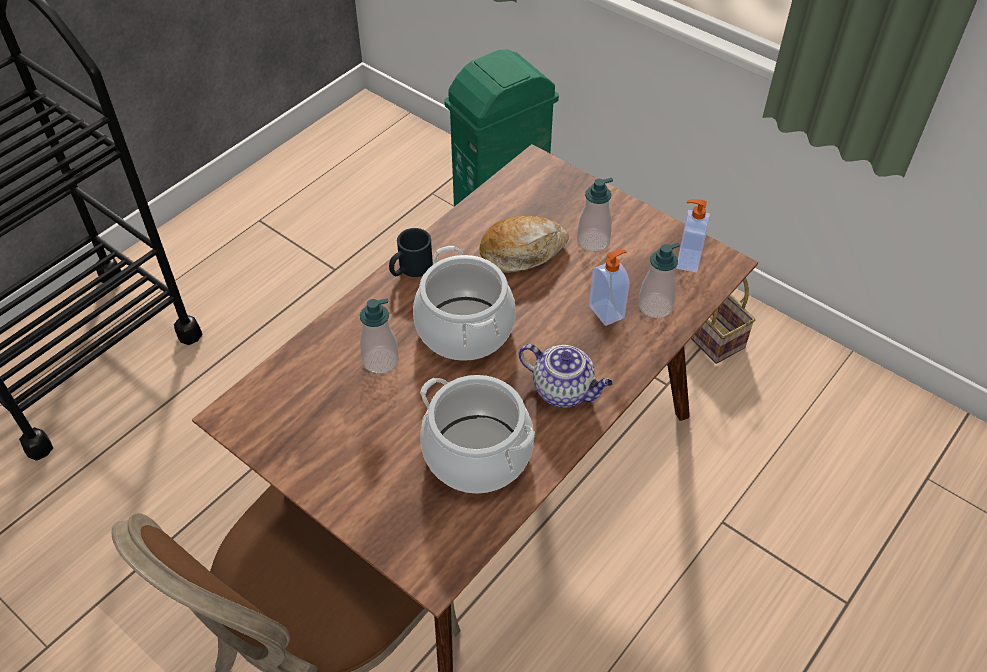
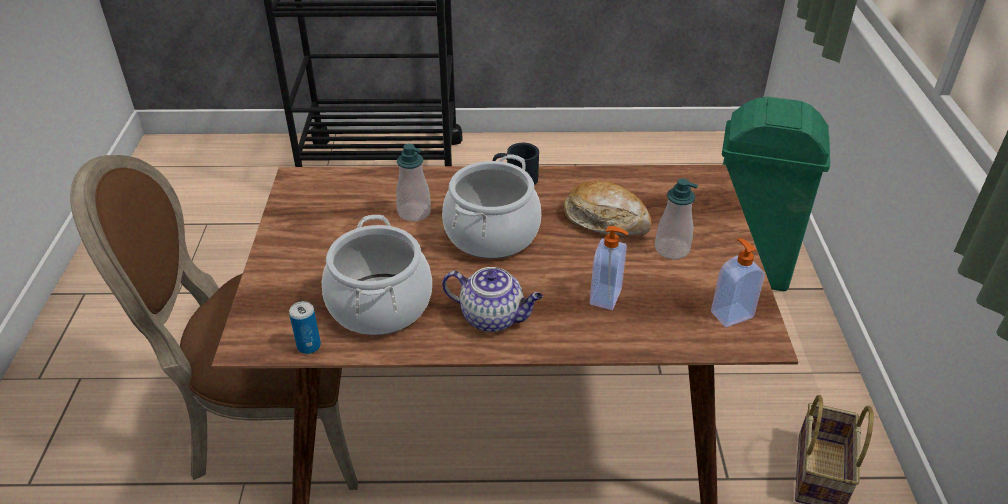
camera: 50 degrees right, 10 degrees down
teapot [519,344,613,408] -> teapot turned 60 degrees counterclockwise [442,267,543,332]
soap dispenser [638,243,680,318] -> none
none -> can [289,301,321,354]

